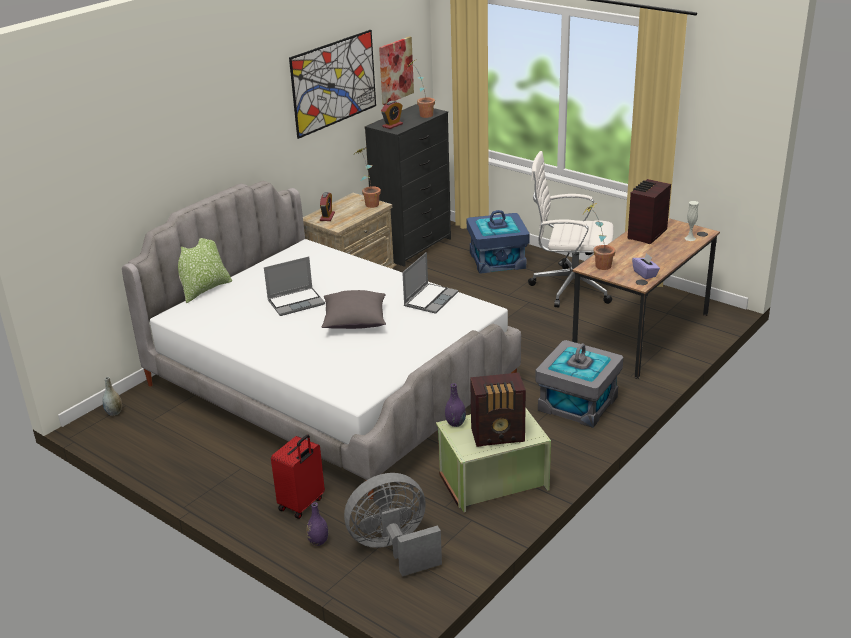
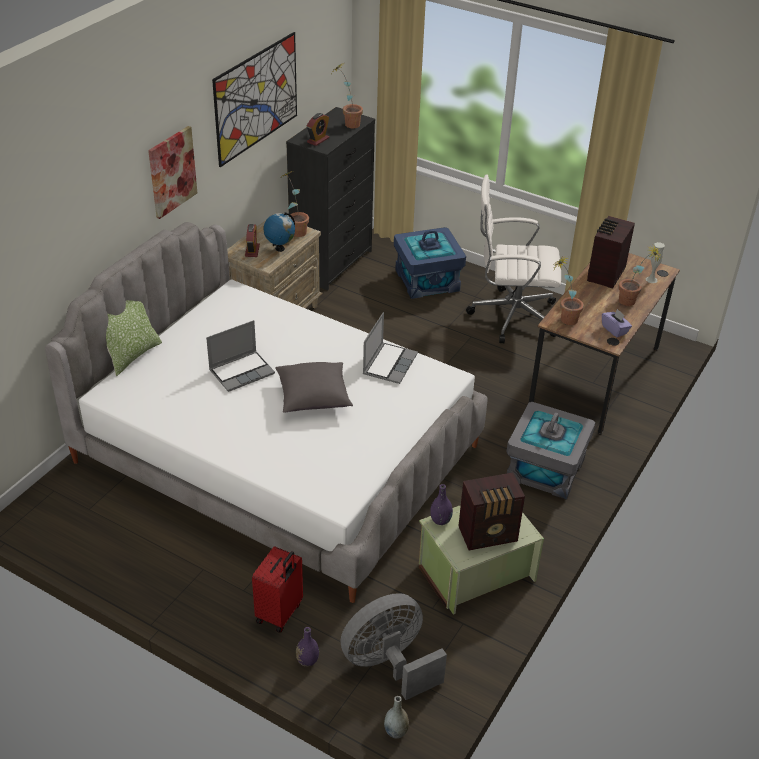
camera: 10 degrees left, 10 degrees up
grey vase [103,377,122,416] -> grey vase moved to [384,696,409,738]
picture [379,36,414,105] -> picture moved to [148,126,197,219]
none -> globe [263,212,295,252]
none -> potted plant [618,245,662,306]

